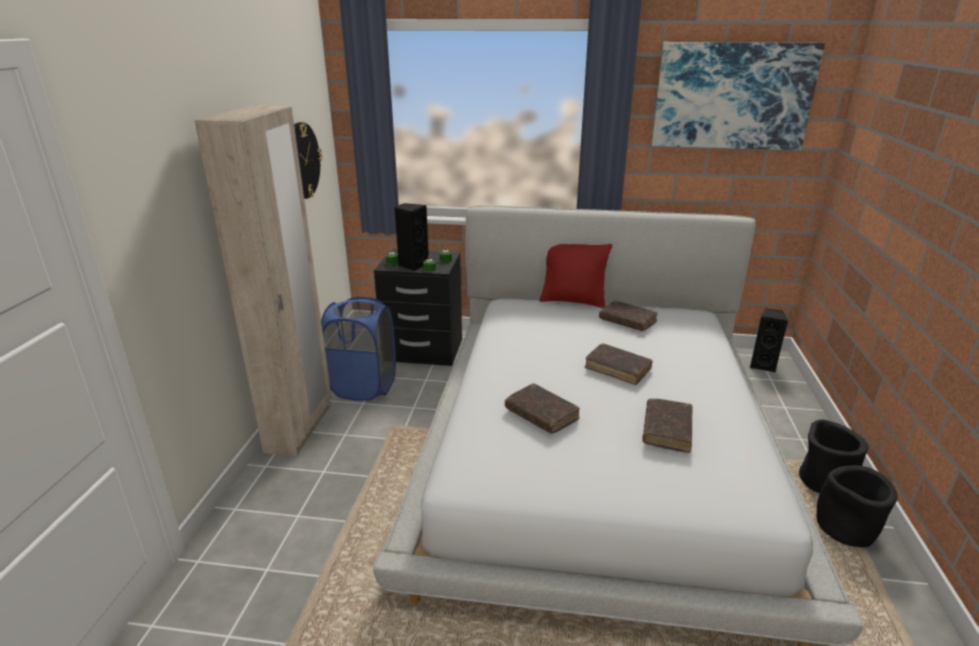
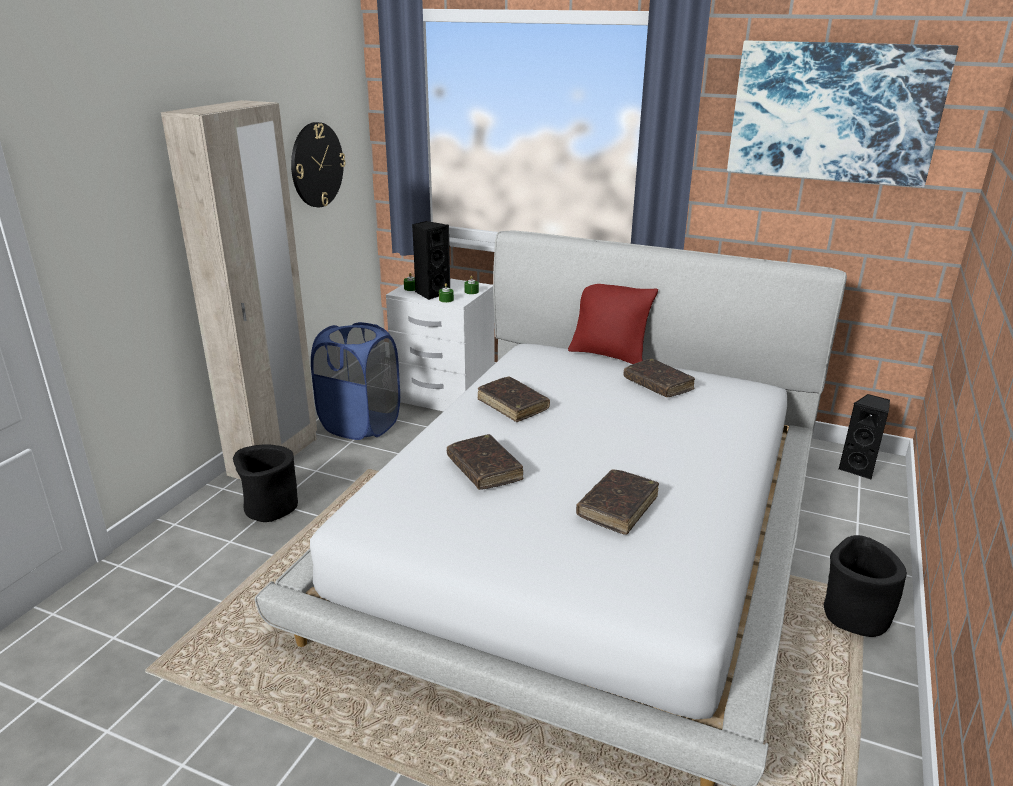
camera: 15 degrees right, 0 degrees up
black nightstand [374,249,462,366] -> white nightstand [386,279,495,412]
brown book [585,343,653,385] -> brown book moved to [477,377,550,422]
black planter [816,465,898,547] -> black planter moved to [233,444,298,522]

